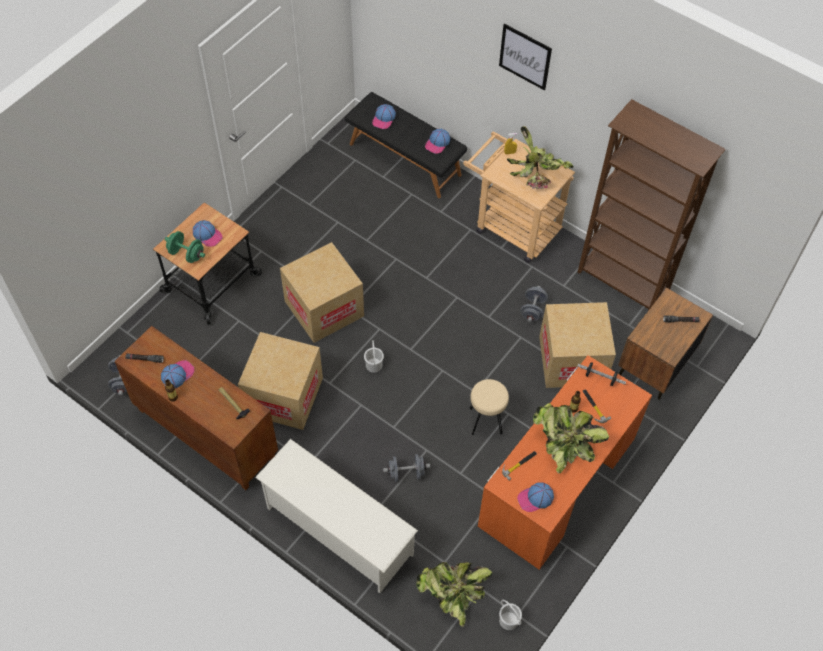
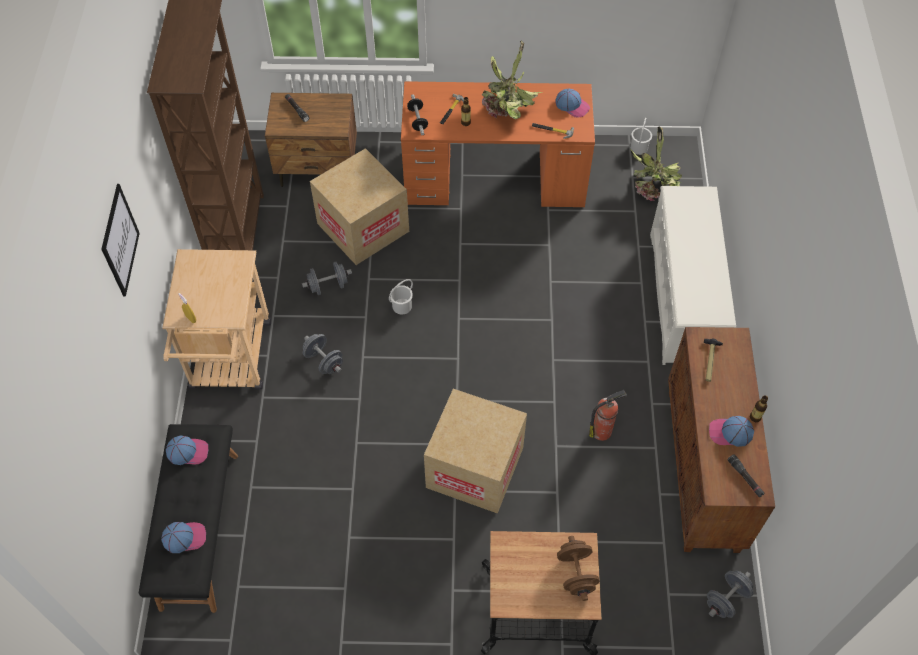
camera: 125 degrees left, 0 degrees up
green dumbbell [165,231,205,263] -> brown dumbbell [557,536,599,601]
cap [193,220,222,247] -> none
cardboard box [238,332,323,430] -> fire extinguisher [589,390,628,441]
white bucket [364,340,384,373] -> white bucket moved to [389,279,413,315]
grey dumbbell [383,454,430,482] -> grey dumbbell moved to [303,334,343,374]
beige stool [470,379,509,435] -> none
potted plant [507,126,574,189] -> none

